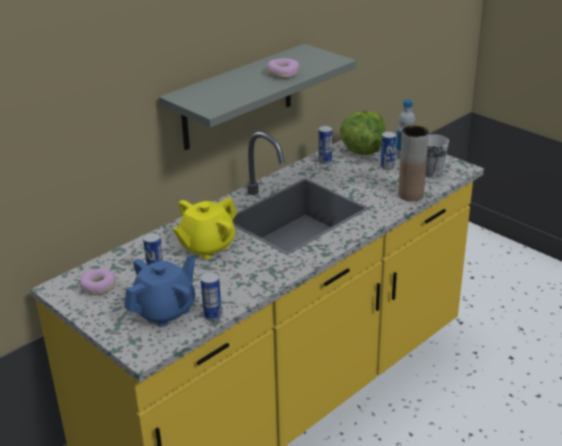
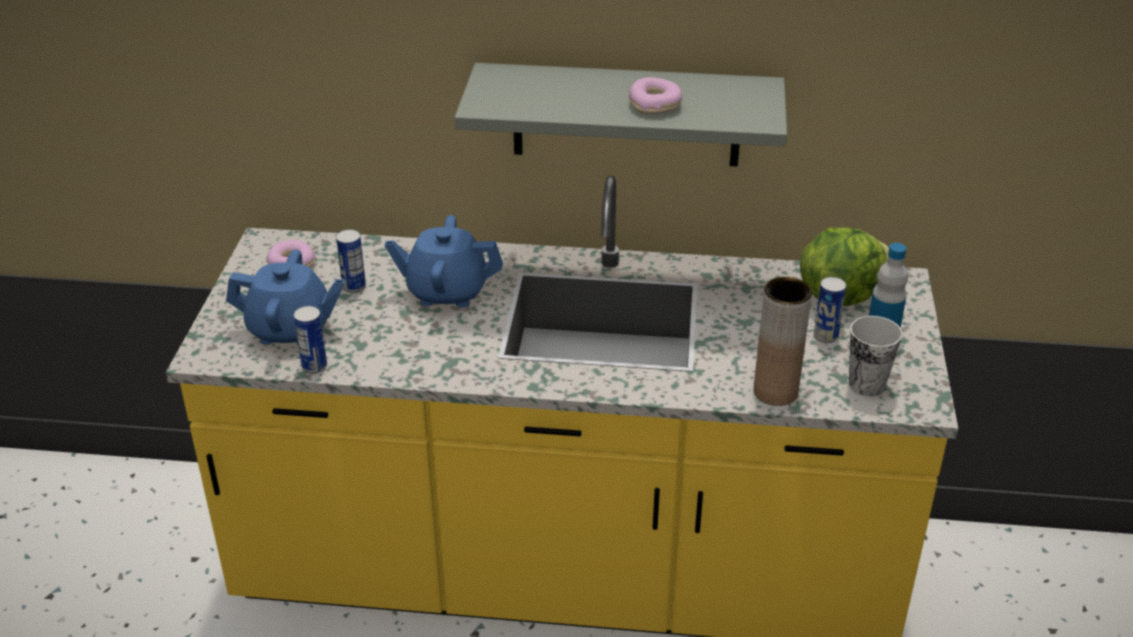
camera: 50 degrees right, 5 degrees up
yellow teapot [173,197,237,259] -> blue teapot [385,215,503,308]
can [318,126,332,164] -> none

